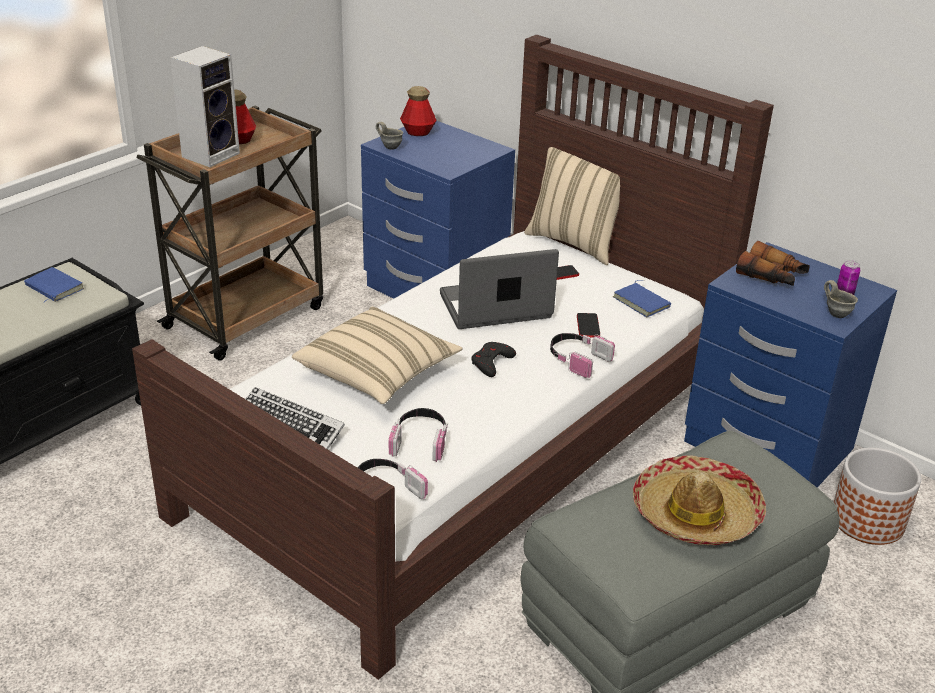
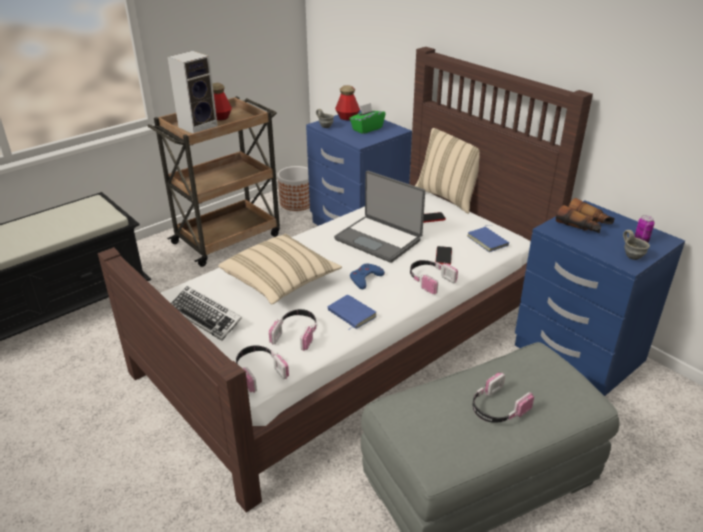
camera: 10 degrees right, 0 degrees up
blue book [24,267,84,302] -> blue book moved to [328,295,377,330]
laptop [440,249,559,329] -> laptop turned 135 degrees counterclockwise [334,171,425,263]
black game controller [471,342,516,377] -> blue game controller [350,263,385,289]
hat [633,455,766,545] -> headphones [473,372,534,423]
planter [834,448,921,545] -> planter moved to [278,166,310,211]
none -> green tissue box [349,103,386,134]

